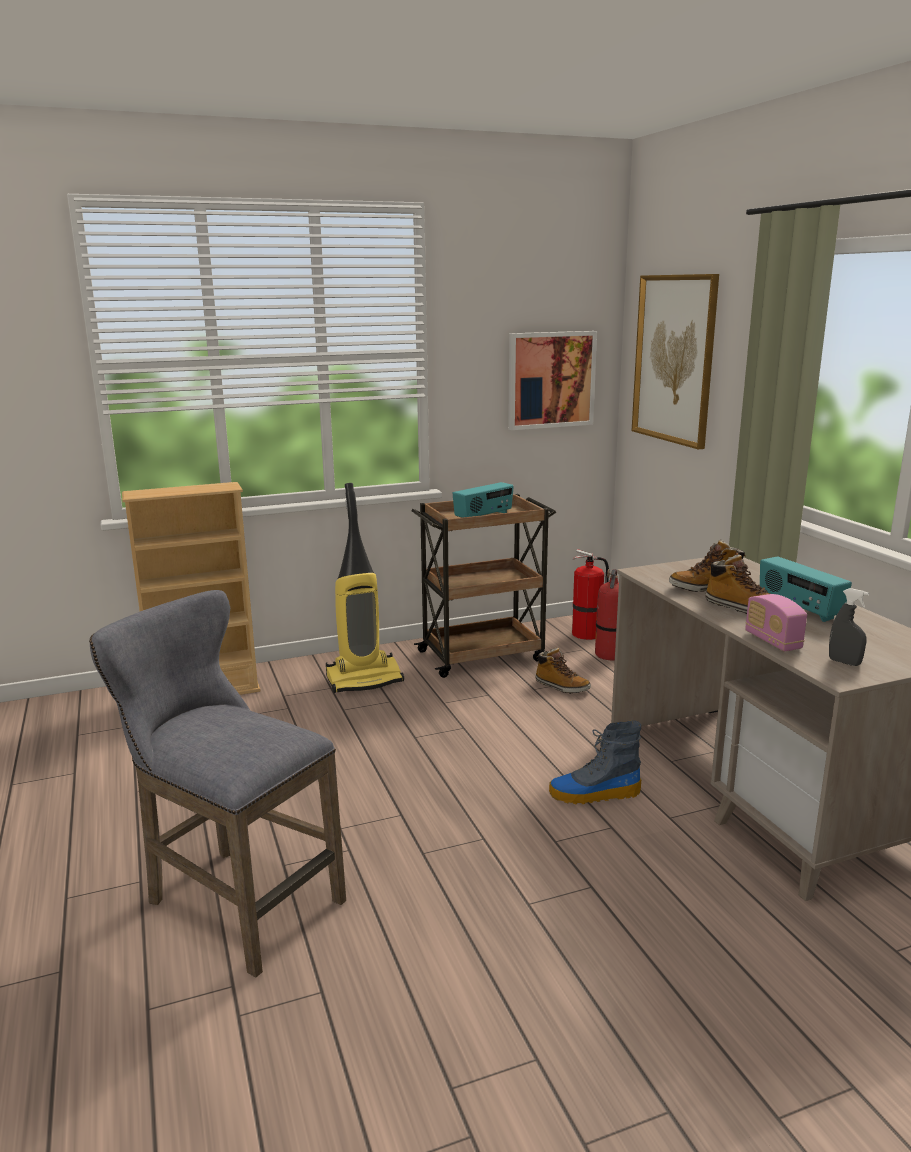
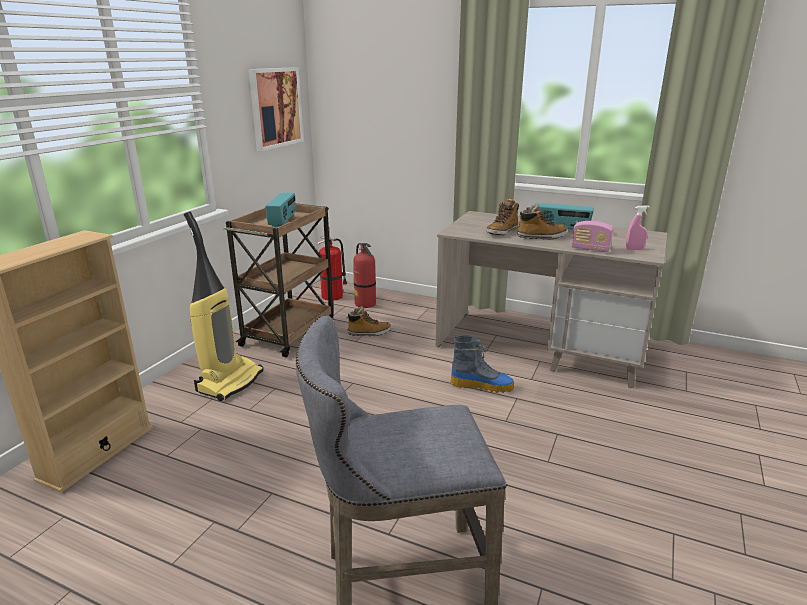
camera: 45 degrees left, 5 degrees up
boot [549,720,641,804] -> boot turned 120 degrees counterclockwise [450,336,514,393]
picture [632,274,719,449] -> none
grey spray bottle [829,588,869,666] -> pink spray bottle [626,205,650,250]

